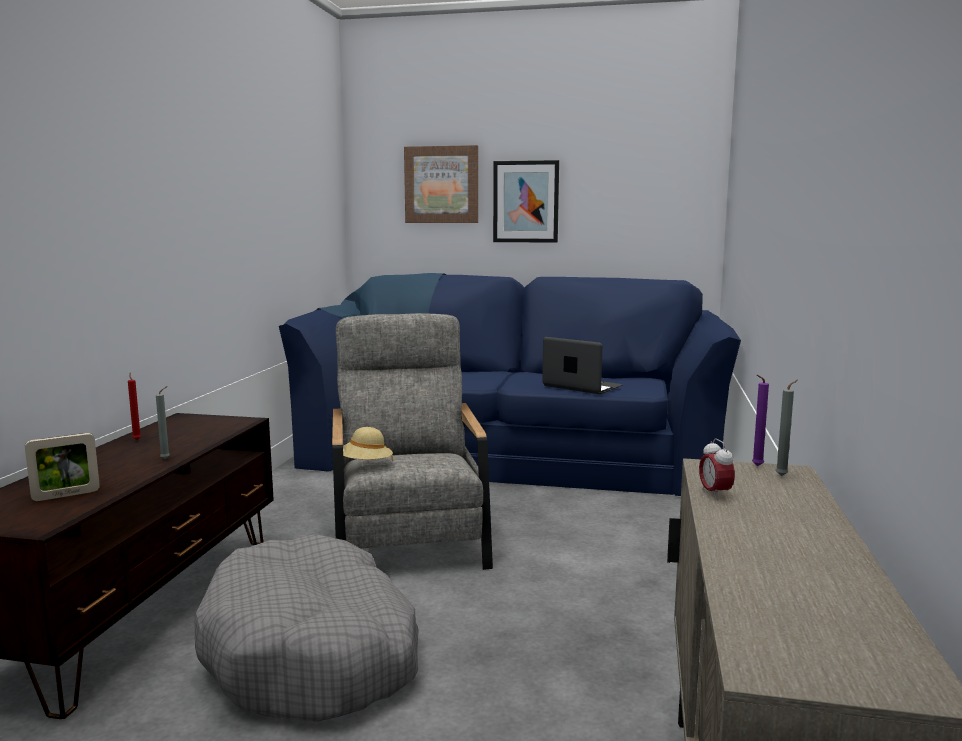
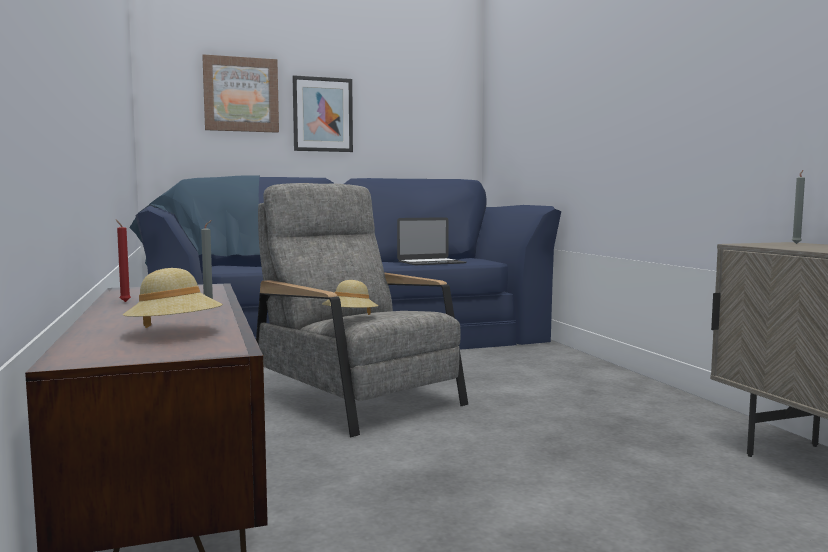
camera: 30 degrees left, 5 degrees down
picture frame [25,433,100,501] -> beige hat [123,268,223,328]
grey dog bed [194,535,419,722] -> none
laptop [542,337,622,394] -> laptop turned 150 degrees clockwise [397,217,466,265]
alarm clock [699,438,735,500] -> none
purple candle [752,375,769,466] -> none

